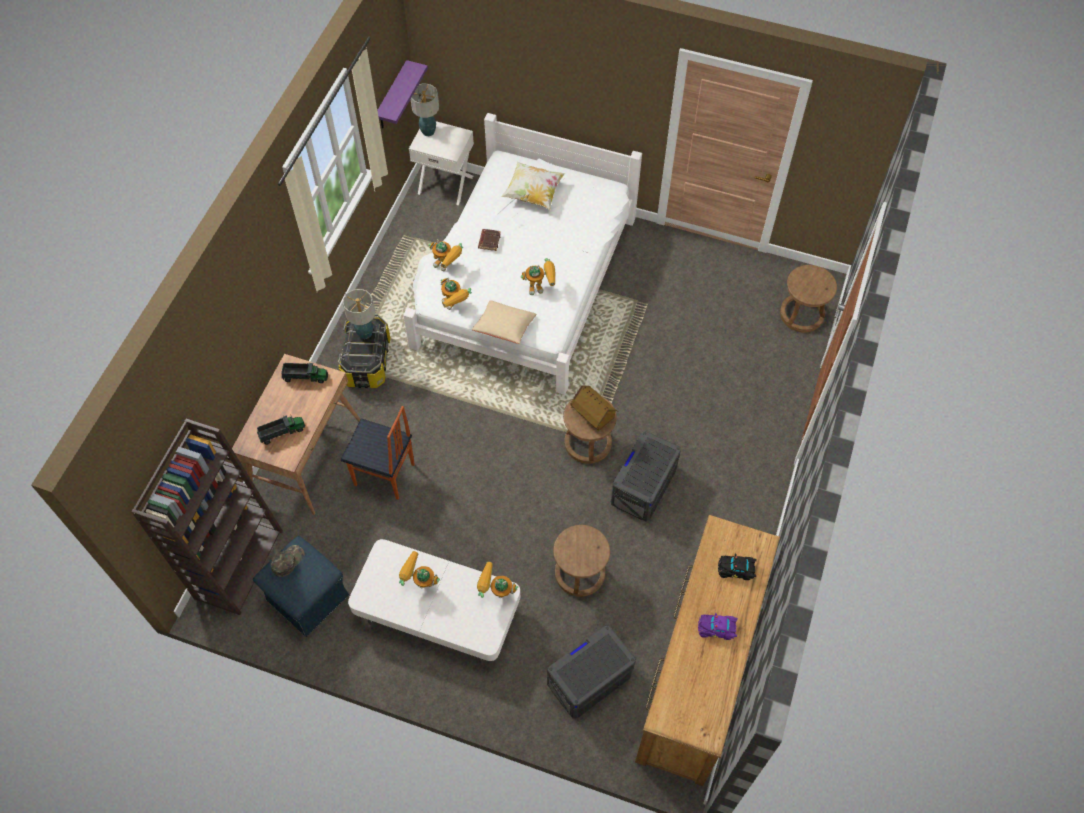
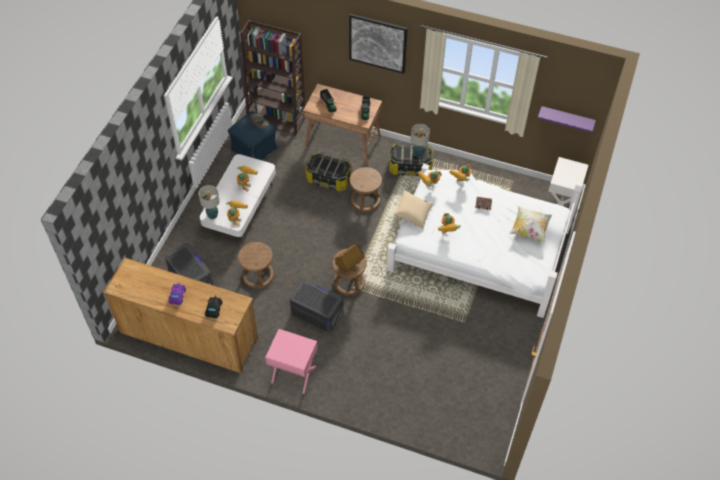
camera: 90 degrees right, 5 degrees down
chair [341,406,415,500] -> storage box [305,151,352,191]
table lamp [411,84,439,136] -> table lamp moved to [198,185,220,219]
brown stool [780,265,837,332] -> brown stool moved to [350,167,382,212]
none -> pink nightstand [265,329,317,394]
none -> picture [349,14,408,74]

